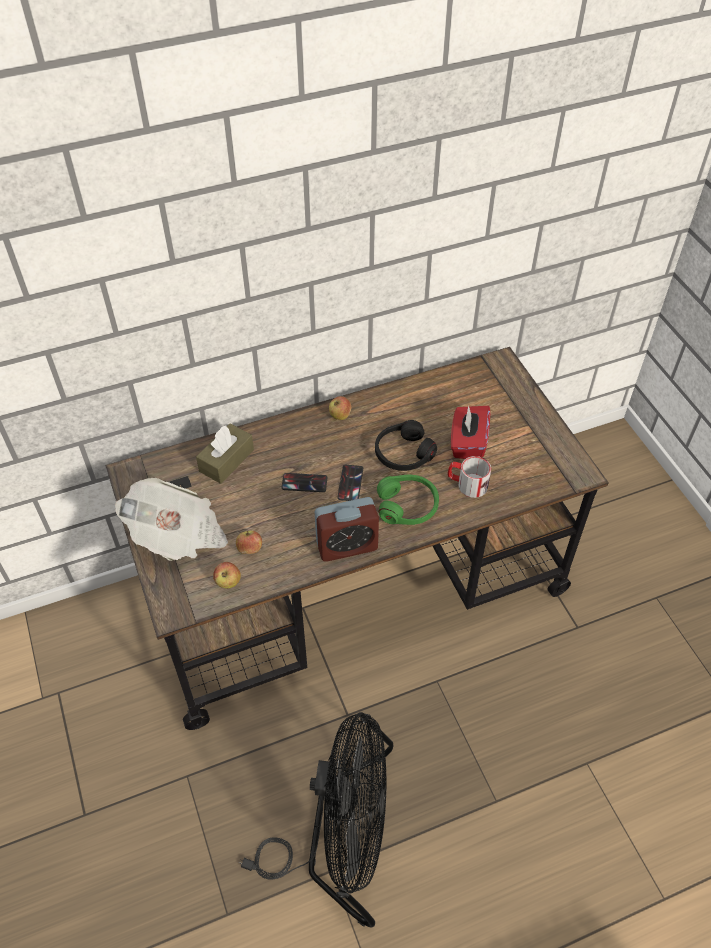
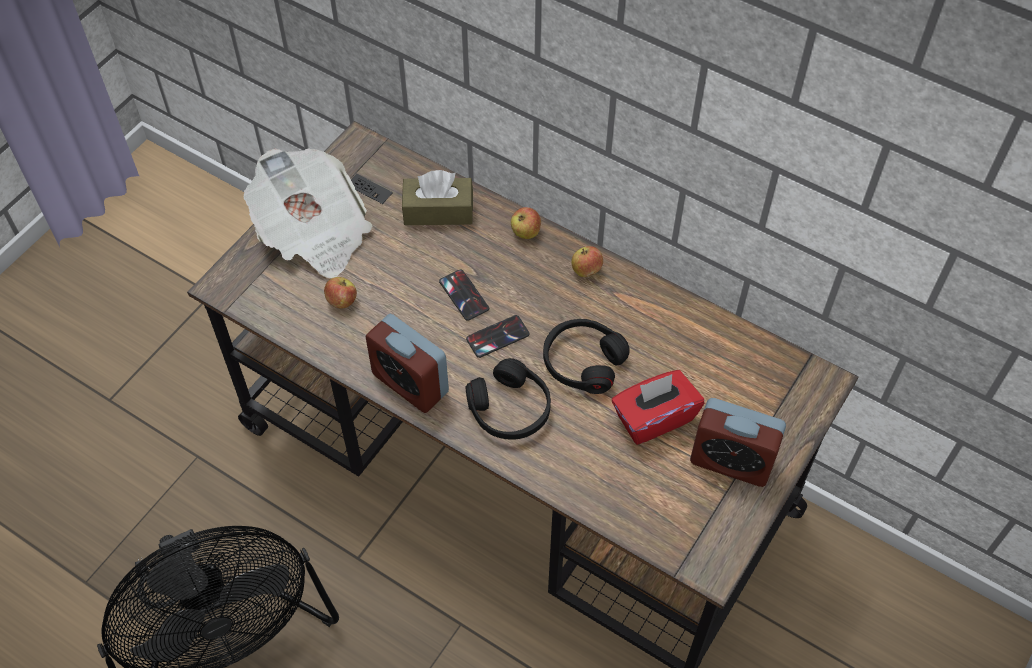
camera: 55 degrees right, 5 degrees up
apple [213,562,241,589] -> apple moved to [511,207,541,239]
green headphones [377,474,439,525] -> black headphones [466,358,551,440]
mug [448,456,491,498] -> none
none -> alarm clock [690,398,786,487]

